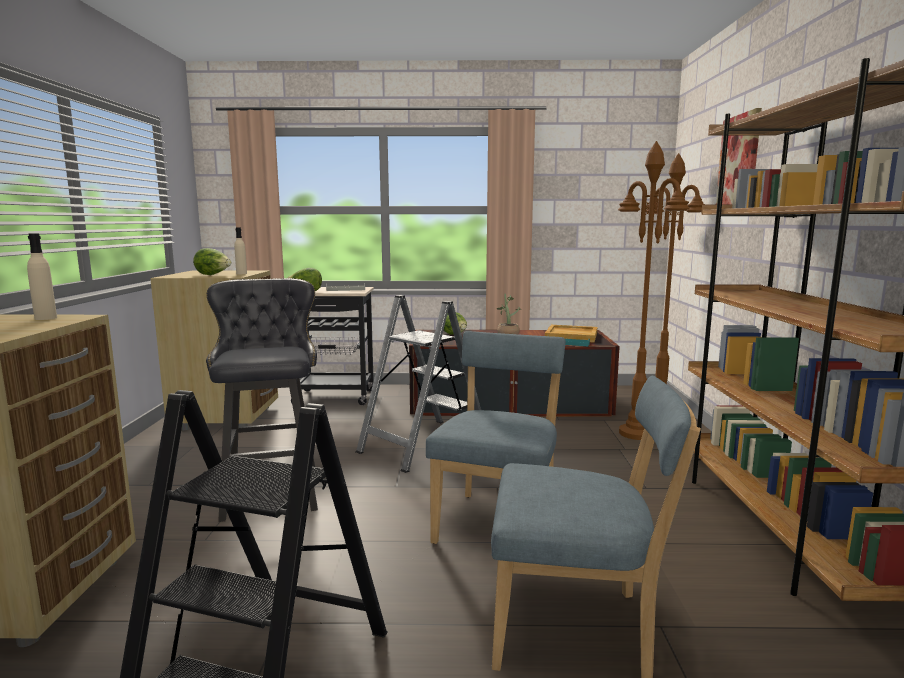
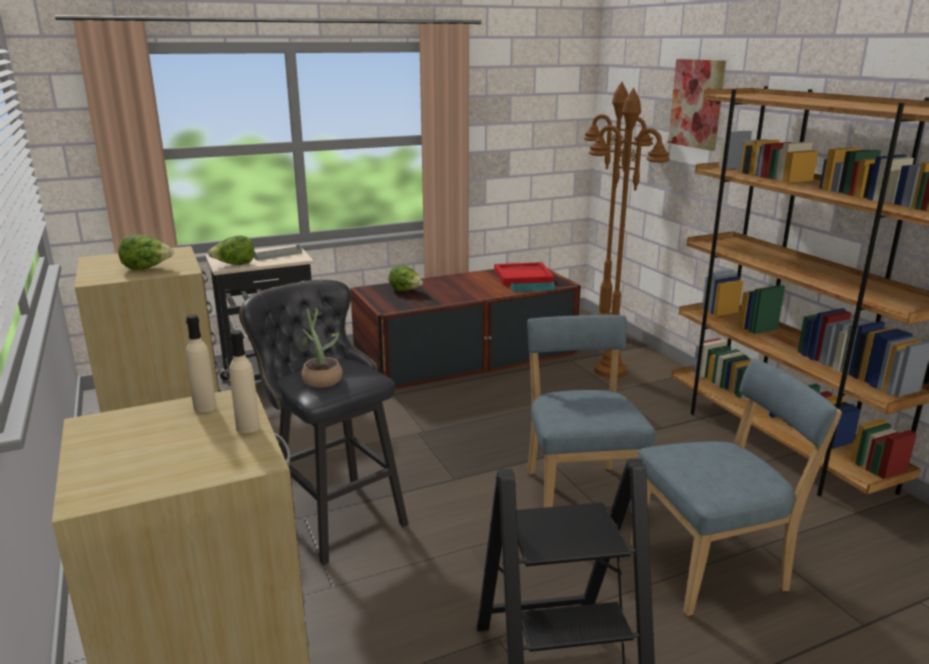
camera: 25 degrees left, 10 degrees up
beige bottle [234,228,247,274] -> beige bottle moved to [229,330,260,433]
grey step ladder [356,295,481,473] -> none
potted plant [497,294,521,334] -> potted plant moved to [296,308,343,388]
beige tray [545,325,597,343] -> red tray [494,262,554,286]

